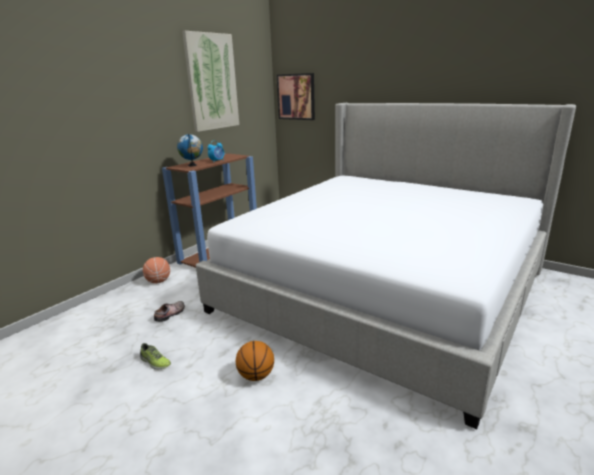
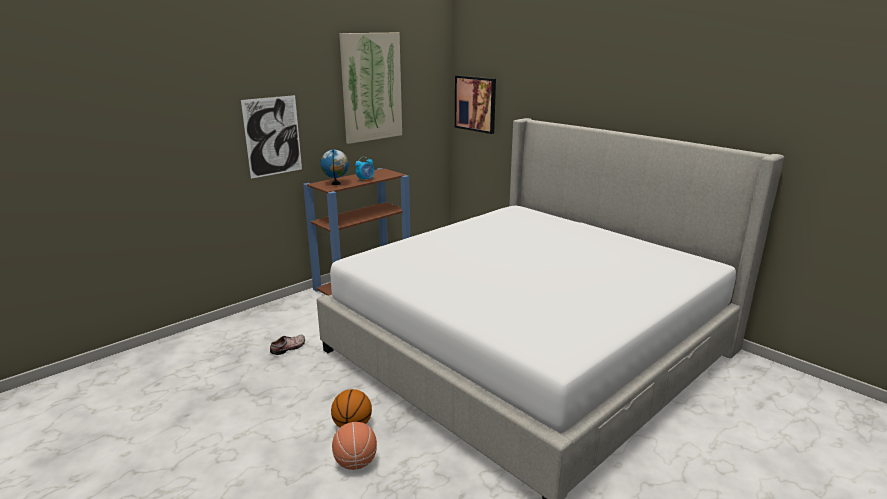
camera: 10 degrees right, 0 degrees up
shoe [140,343,171,370] -> none
basketball [143,257,170,283] -> basketball moved to [332,422,377,470]
none -> picture [241,95,302,179]

